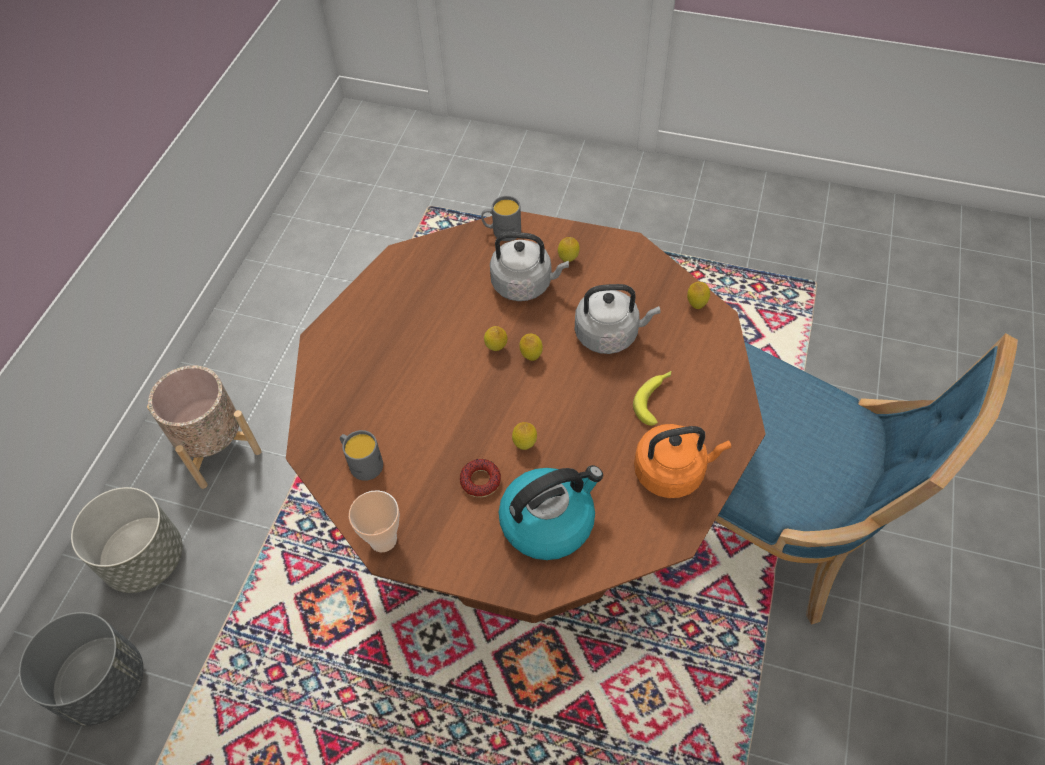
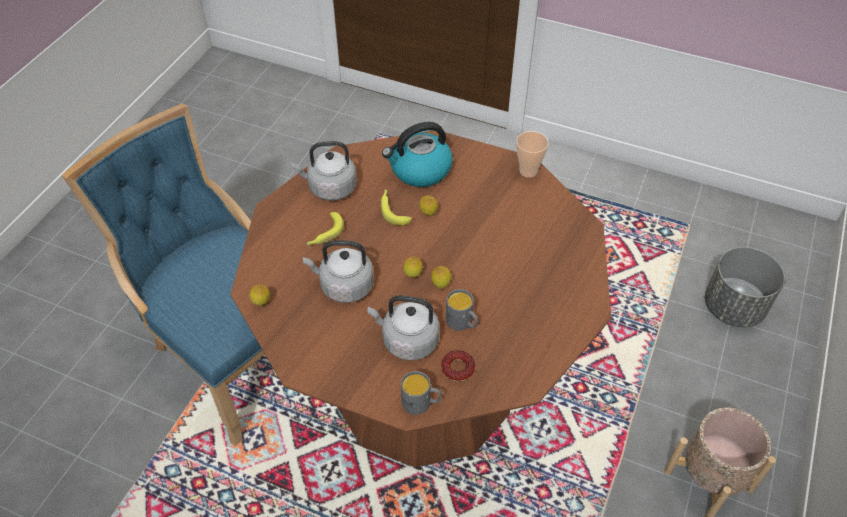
camera: 175 degrees left, 5 degrees down
grey planter [71,487,183,593] -> none
grey mug [340,430,383,481] -> grey mug moved to [446,289,478,331]
donut [460,459,501,497] -> donut moved to [441,350,475,382]
lemon [558,237,580,262] -> none
orange kettle [634,424,731,498] -> grey kettle [291,141,357,201]
none -> banana [381,189,412,225]

